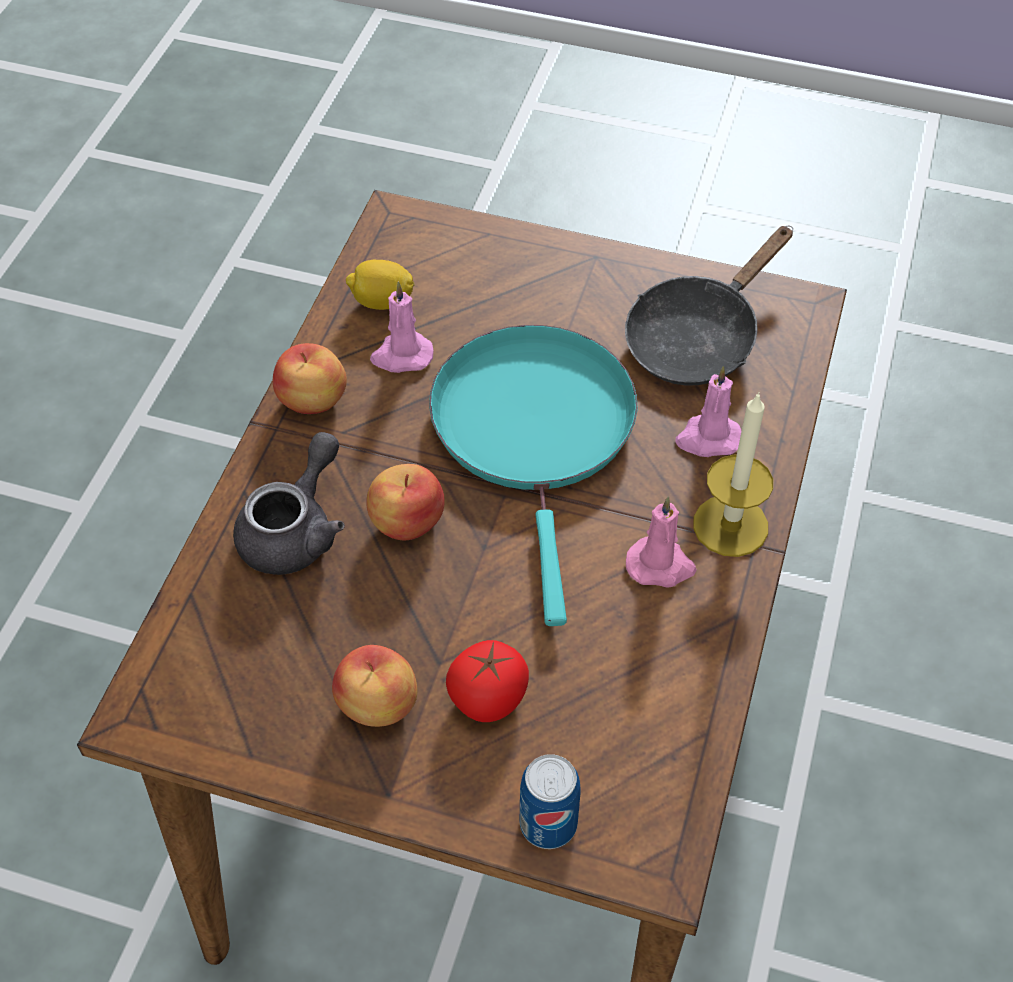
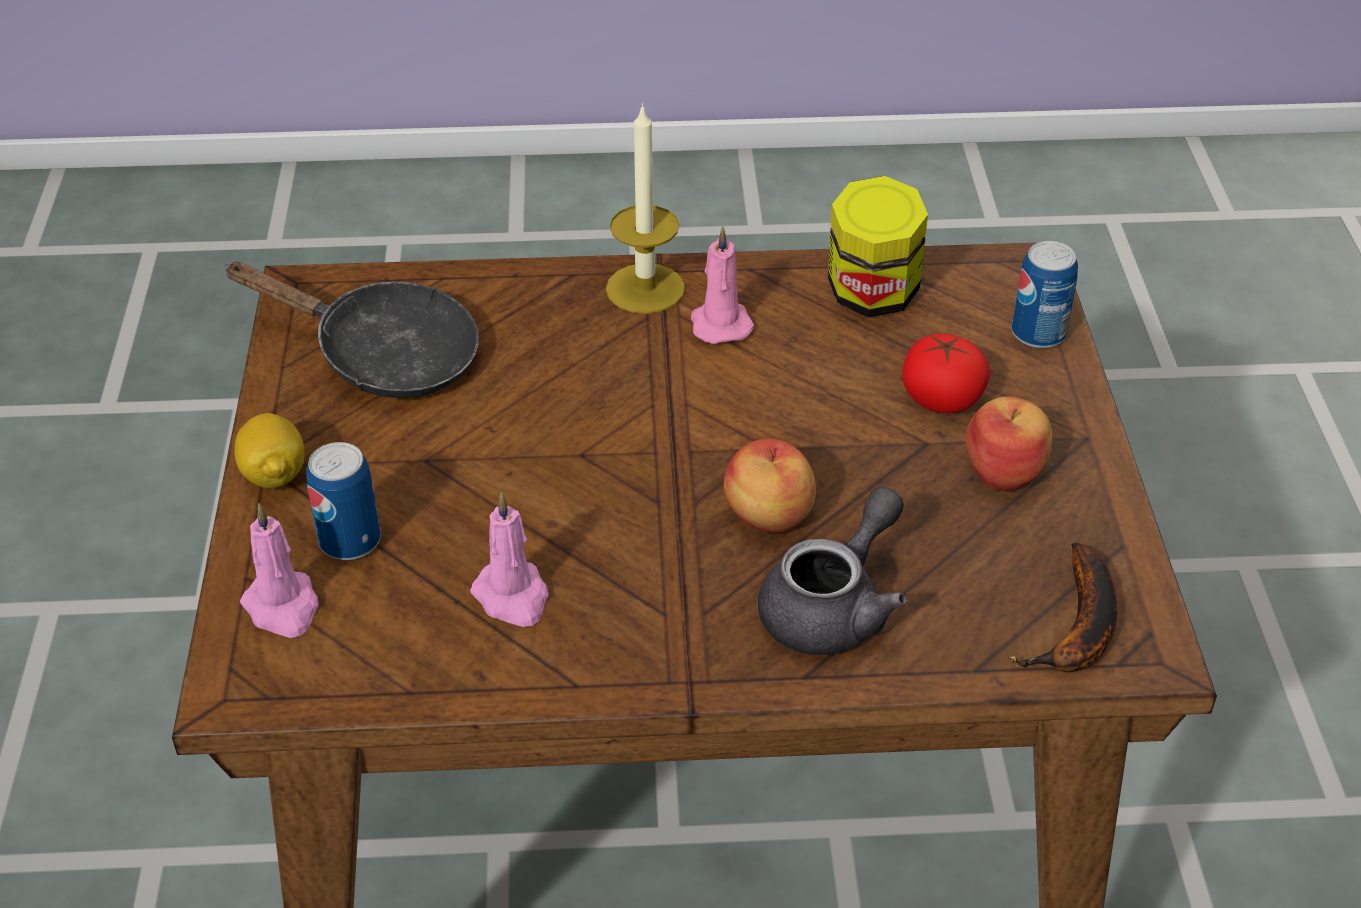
camera: 110 degrees left, 10 degrees down
grey teapot [233,432,345,575] -> grey teapot turned 120 degrees clockwise [758,486,907,655]
apple [273,343,347,414] -> none
lemon [346,260,415,310] -> lemon moved to [234,413,304,488]
turquoise frying pan [429,325,638,626] -> none
pink candle [675,366,741,457] -> pink candle moved to [240,503,319,638]
none -> can [306,442,381,560]
none -> jar [828,176,928,318]
none -> banana [1007,543,1117,672]

